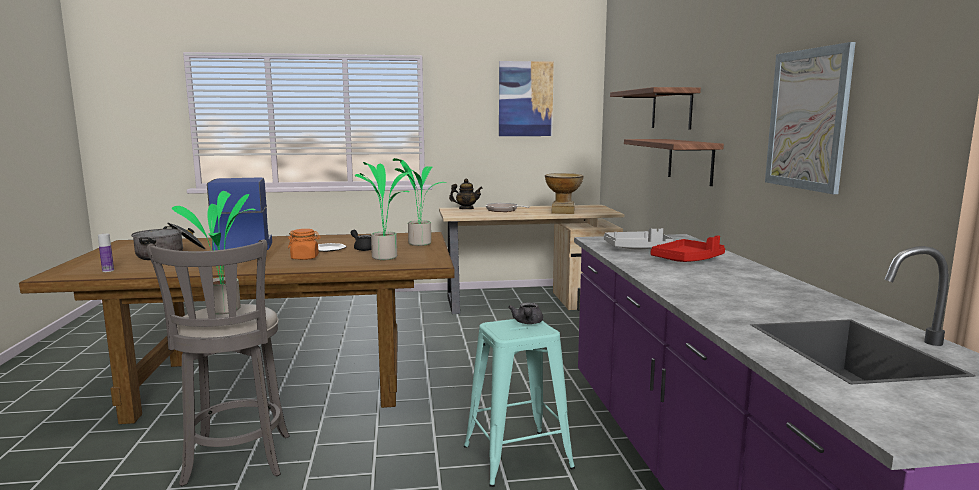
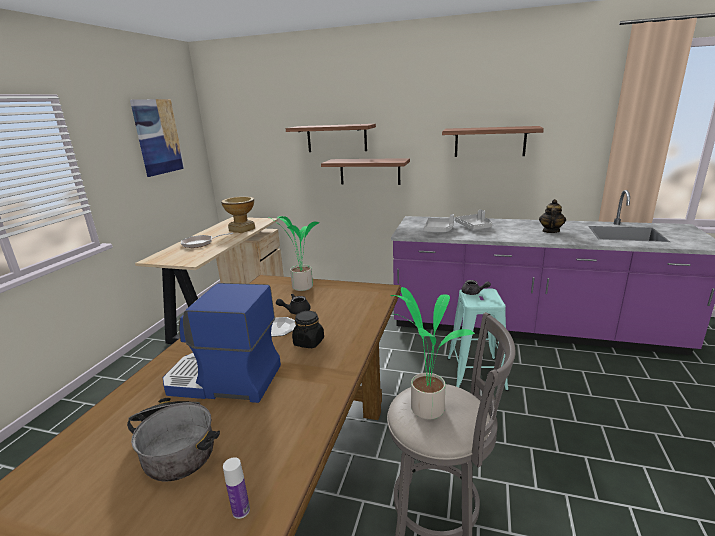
camera: 65 degrees left, 10 degrees up
orange jar [288,229,321,260] -> black jar [292,311,324,348]
potted plant [355,162,410,260] -> none
teapot [449,178,483,209] -> teapot moved to [539,199,566,233]
red tray [651,236,725,262] -> grey tray [455,210,492,230]
picture [765,42,856,194] -> shelf [442,126,544,157]

